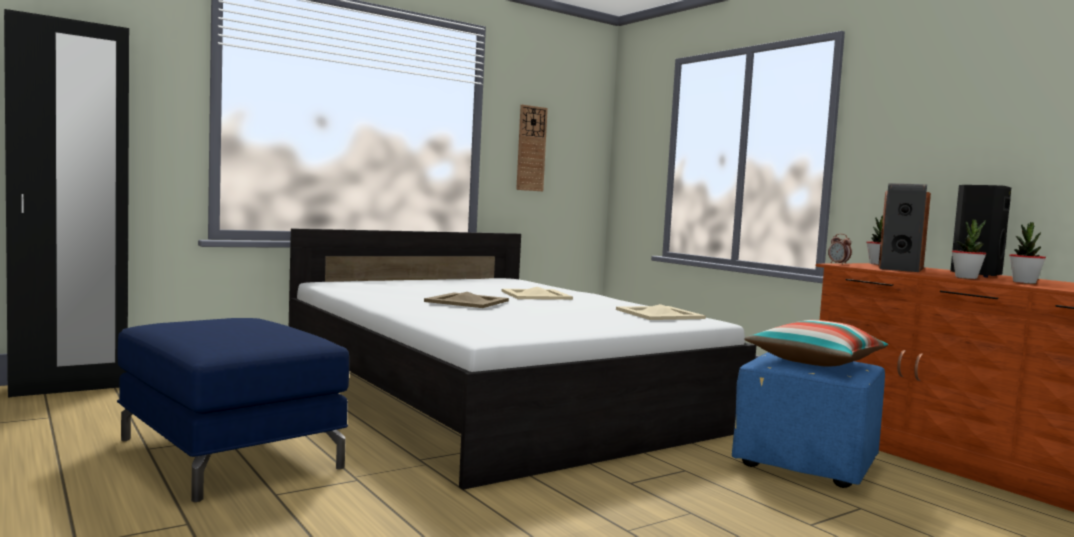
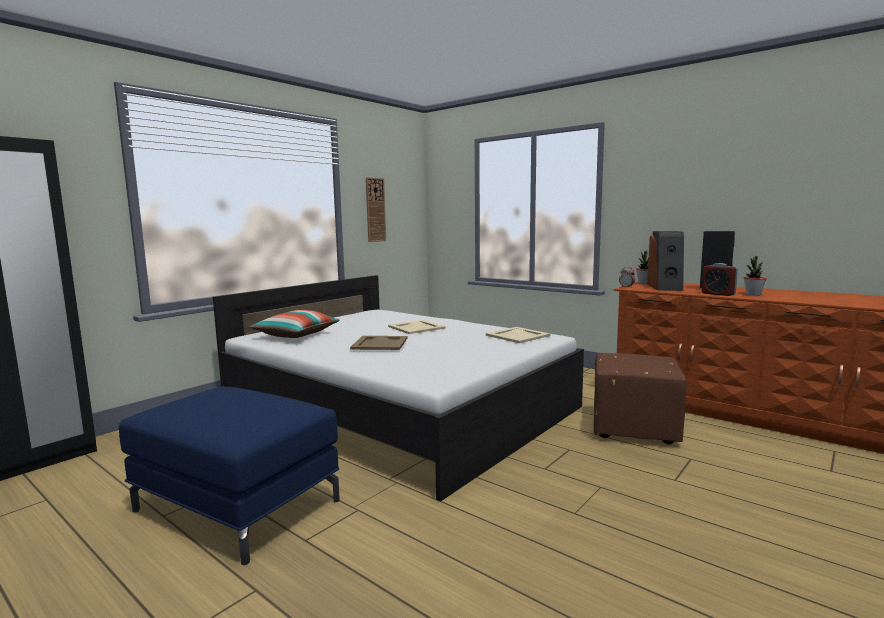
camera: 15 degrees left, 5 degrees up
blue ottoman [732,352,885,488] -> brown ottoman [594,353,686,444]
pillow [744,320,888,367] -> pillow moved to [249,310,340,338]
potted plant [952,219,986,279] -> alarm clock [702,263,738,296]

